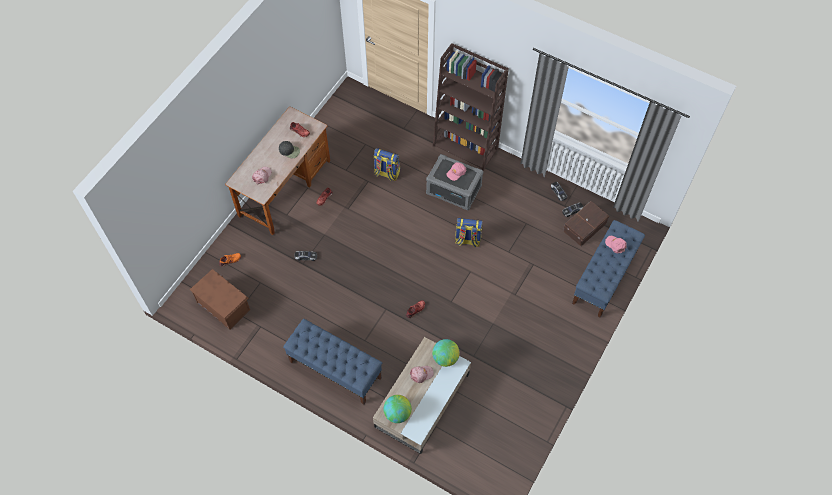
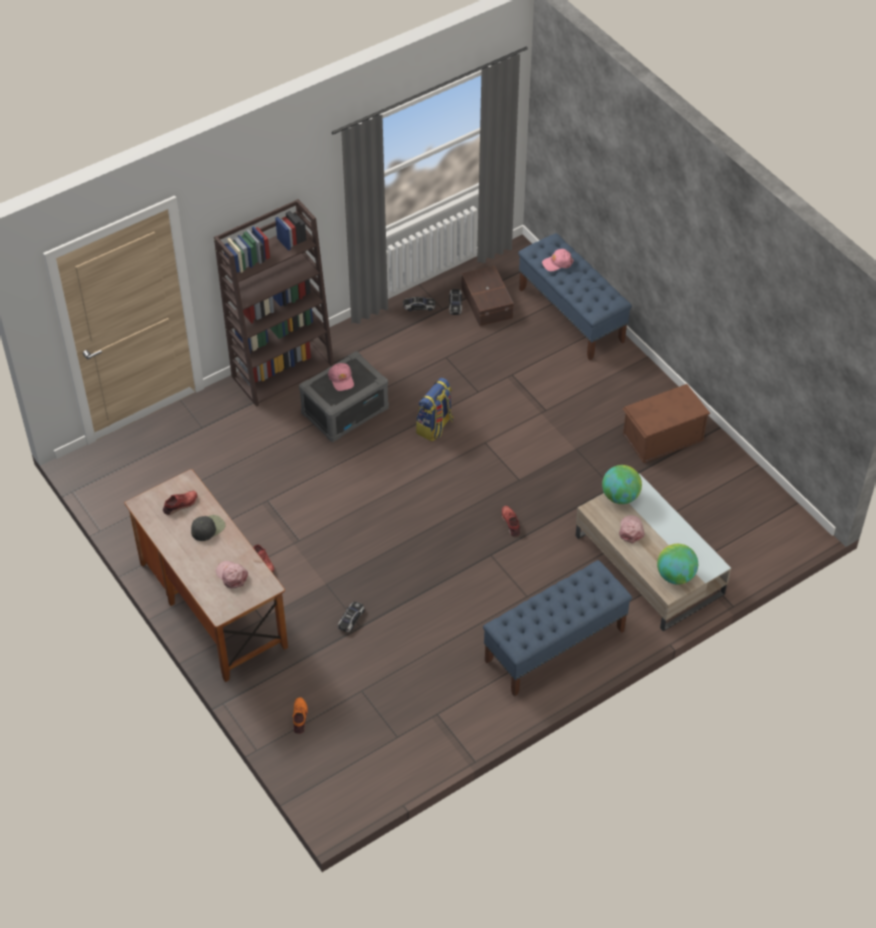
camera: 65 degrees left, 10 degrees down
brown storage box [190,269,250,330] -> brown storage box moved to [622,384,710,463]
backpack [373,148,400,181] -> none

